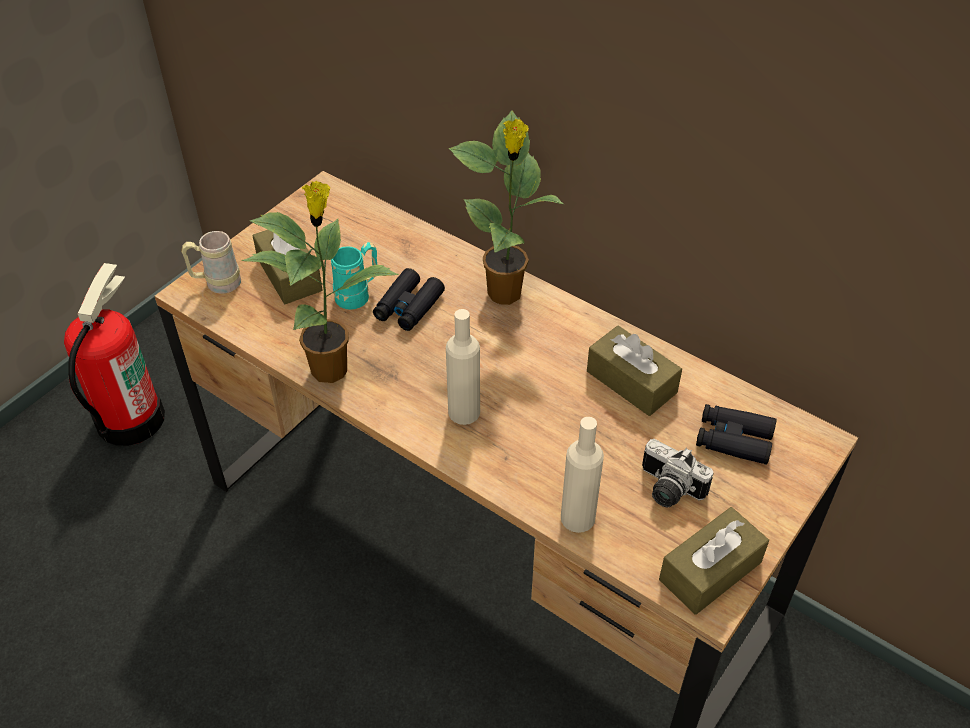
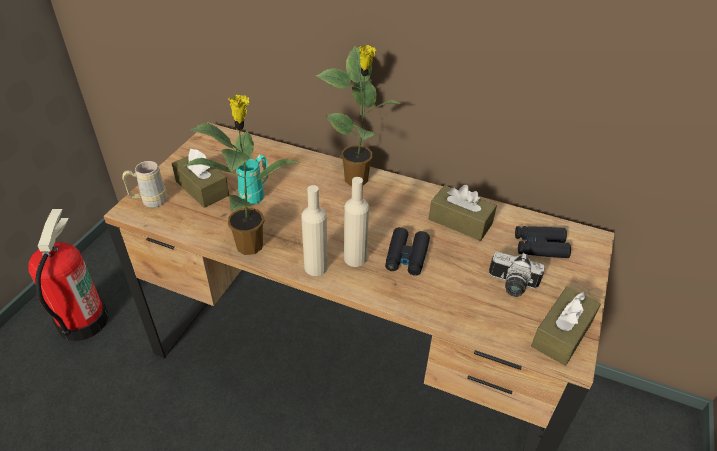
camera: 15 degrees left, 5 degrees down
black binoculars [373,268,445,331] -> black binoculars moved to [385,227,430,276]
beige bottle [561,417,604,533] -> beige bottle moved to [301,185,328,276]

